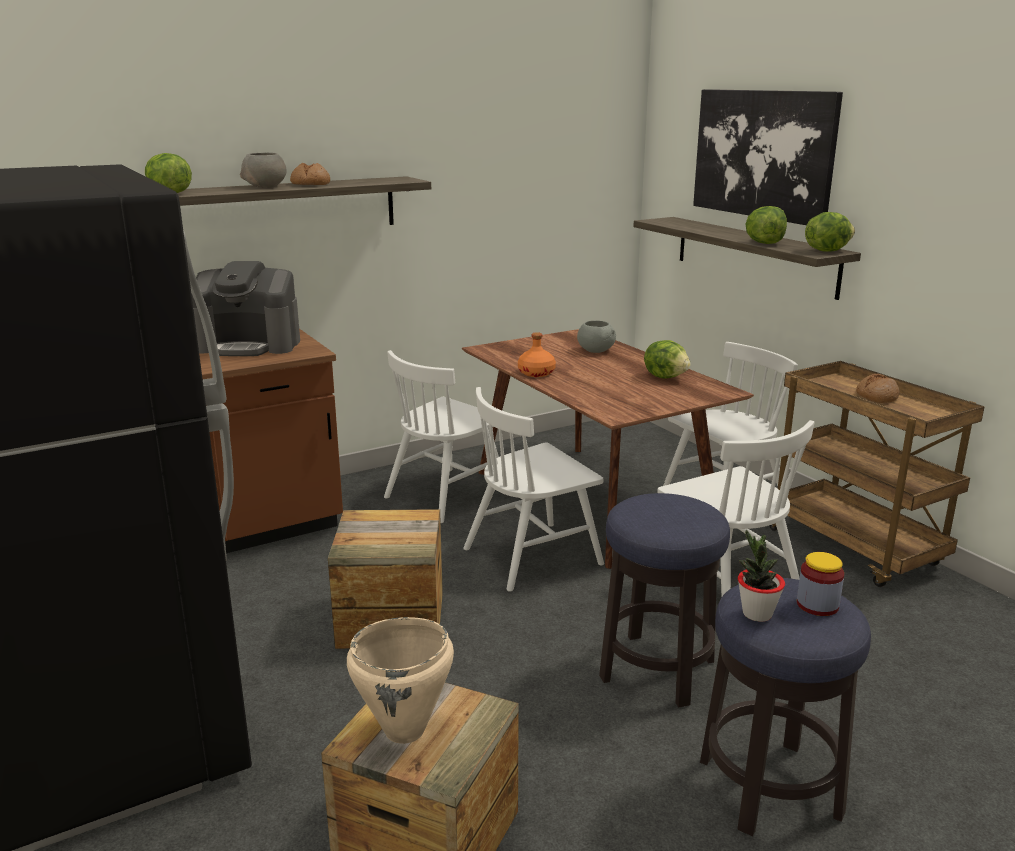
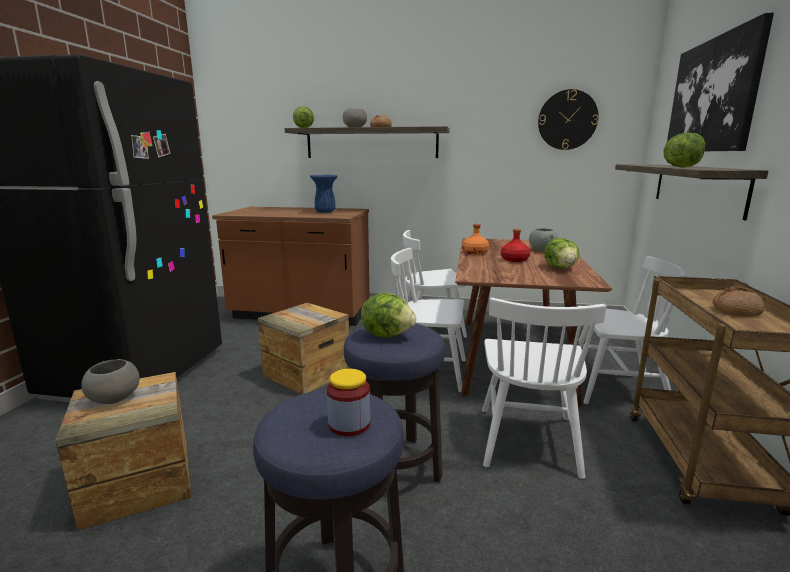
camera: 40 degrees right, 5 degrees down
coffee machine [191,261,300,356] -> blue vase [310,175,338,213]
beige cooking pot [347,617,454,744] -> grey bowl [81,359,140,404]
potted plant [738,529,785,622] -> none
lettuce [805,212,855,252] -> lettuce moved to [361,293,416,338]
none -> red bottle [501,229,530,262]
none -> wall clock [538,89,598,150]

